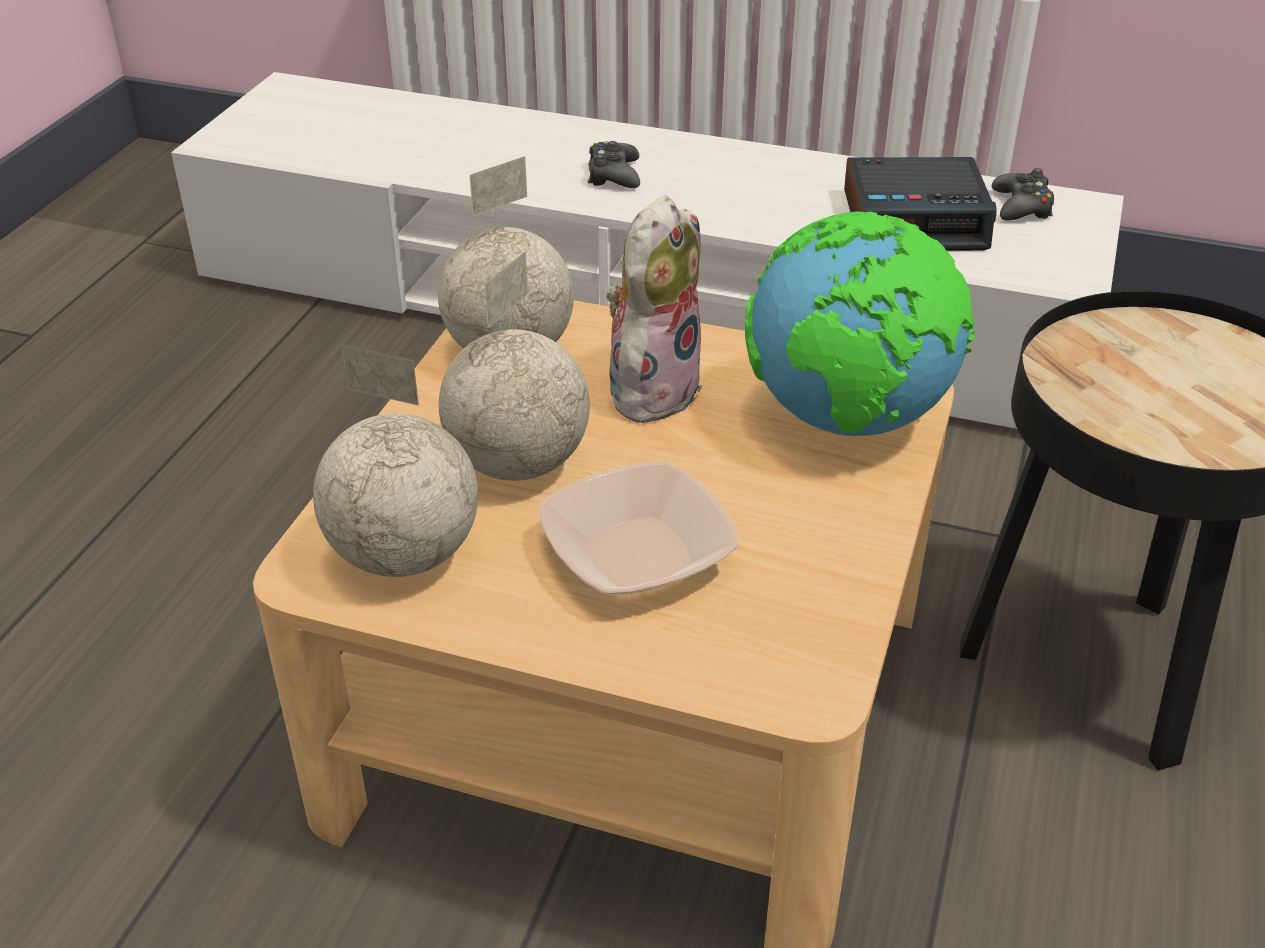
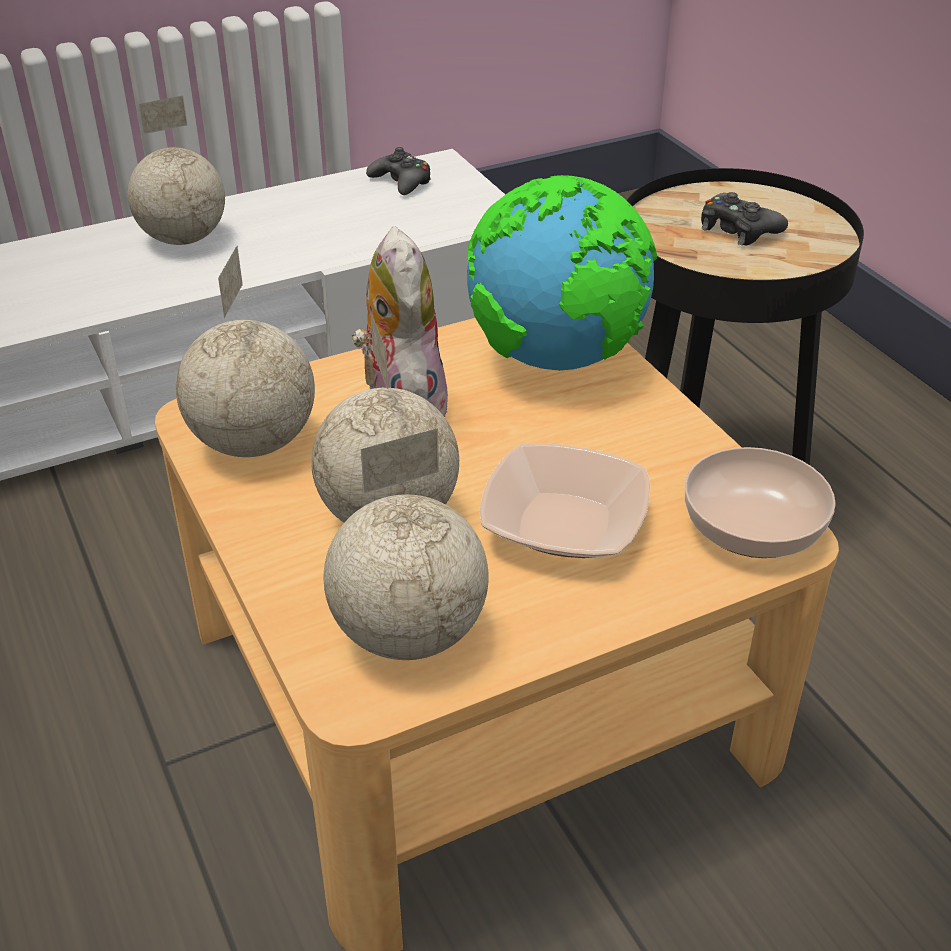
camera: 45 degrees left, 0 degrees up
black game controller [588,141,640,188] -> black game controller moved to [701,192,788,246]
alarm clock [844,157,996,251] -> none
none -> globe [128,95,225,245]
none -> bowl [685,447,836,558]

